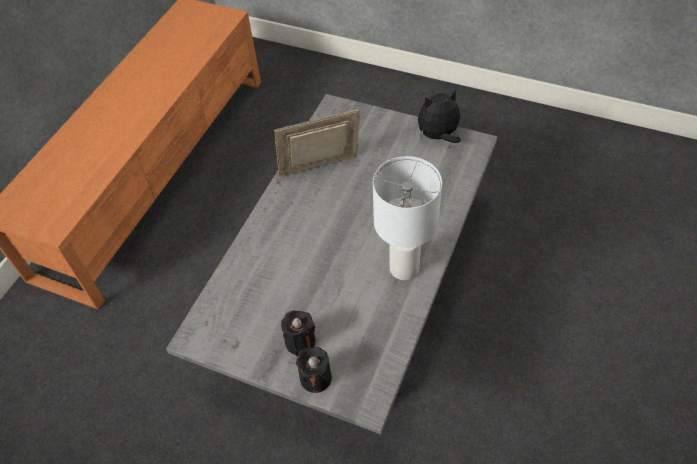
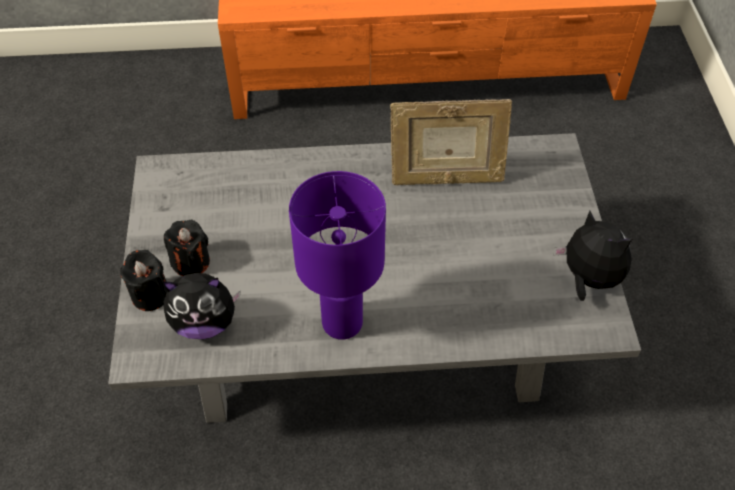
camera: 60 degrees right, 0 degrees up
picture frame [274,109,360,176] -> picture frame turned 135 degrees clockwise [390,99,512,185]
white table lamp [373,156,442,280] -> purple table lamp [289,171,386,340]
none -> plush toy [163,273,241,339]

